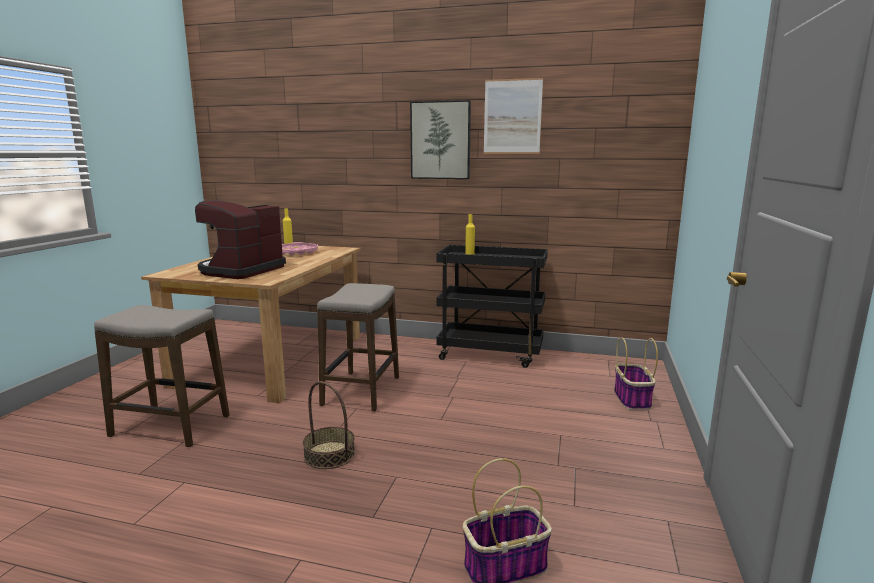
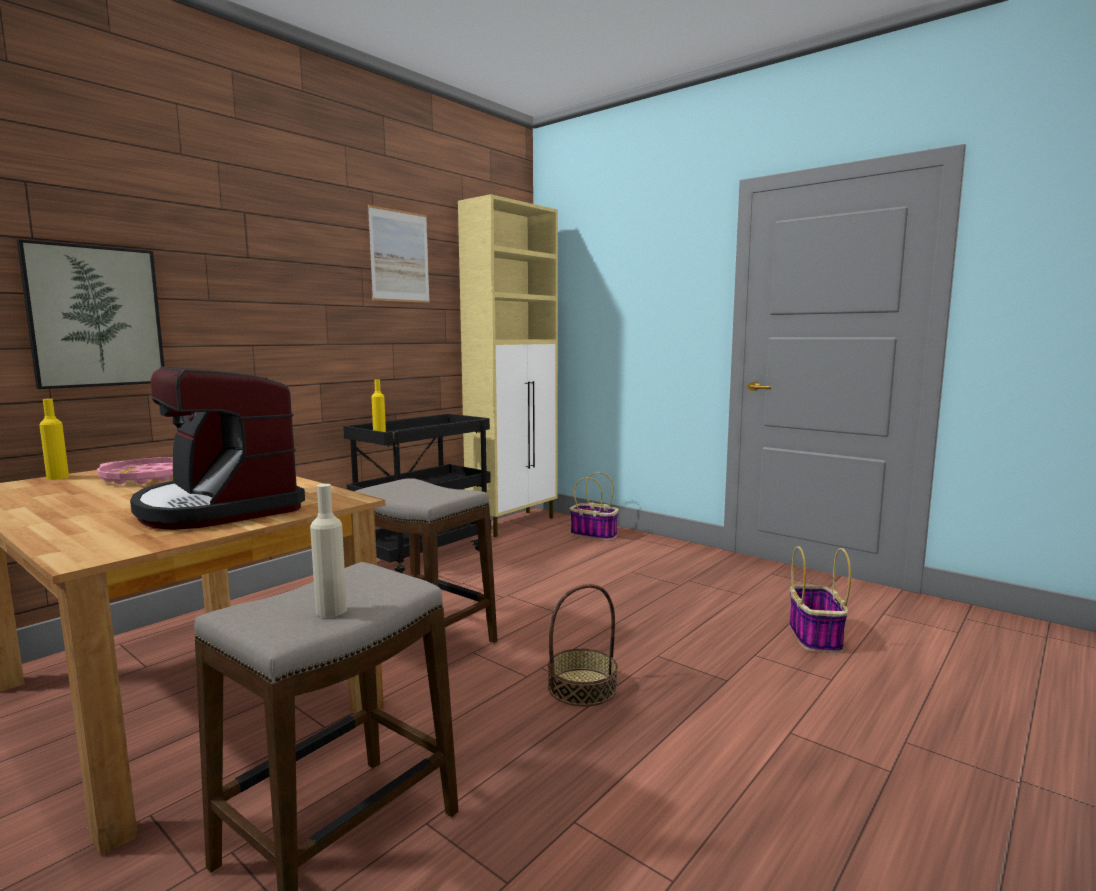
camera: 65 degrees left, 5 degrees down
picture [410,100,471,179] -> picture moved to [17,239,164,389]
none -> beige bottle [310,484,347,617]
none -> beige cabinet [458,194,558,537]

